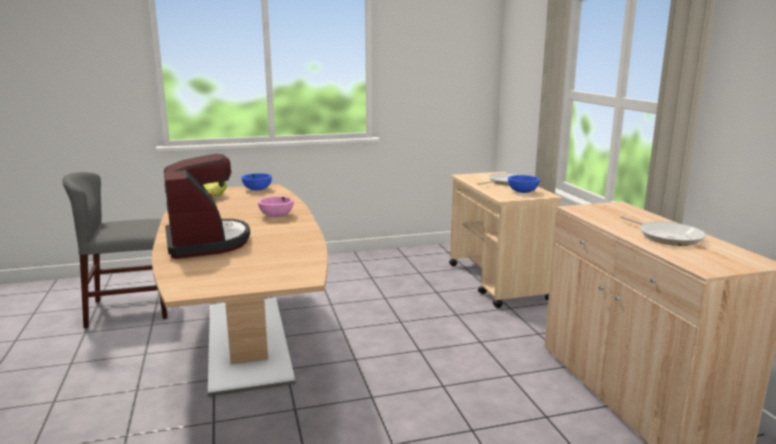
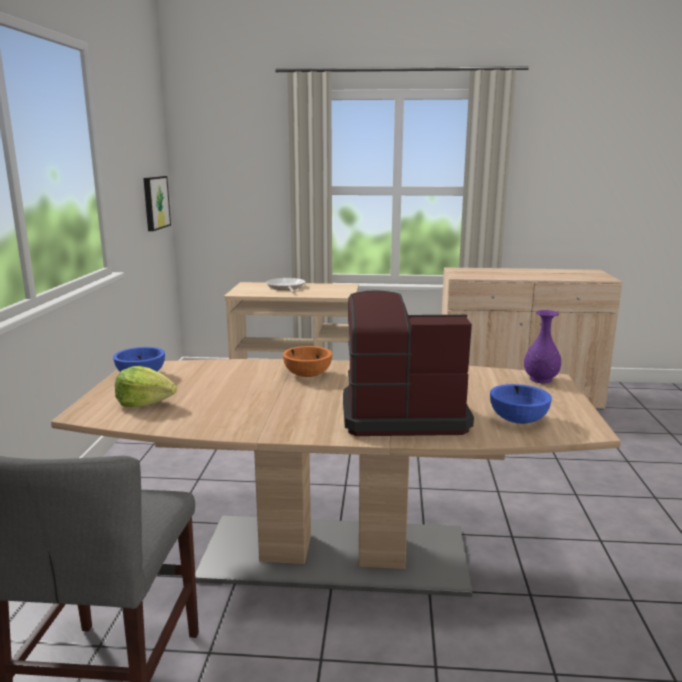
camera: 70 degrees left, 0 degrees up
pink bowl [258,196,294,217] -> orange bowl [283,346,332,377]
blue bowl [508,175,540,193] -> blue bowl moved to [490,384,552,424]
frying pan [620,216,706,246] -> none
none -> picture [143,176,171,231]
none -> purple vase [524,310,561,383]

